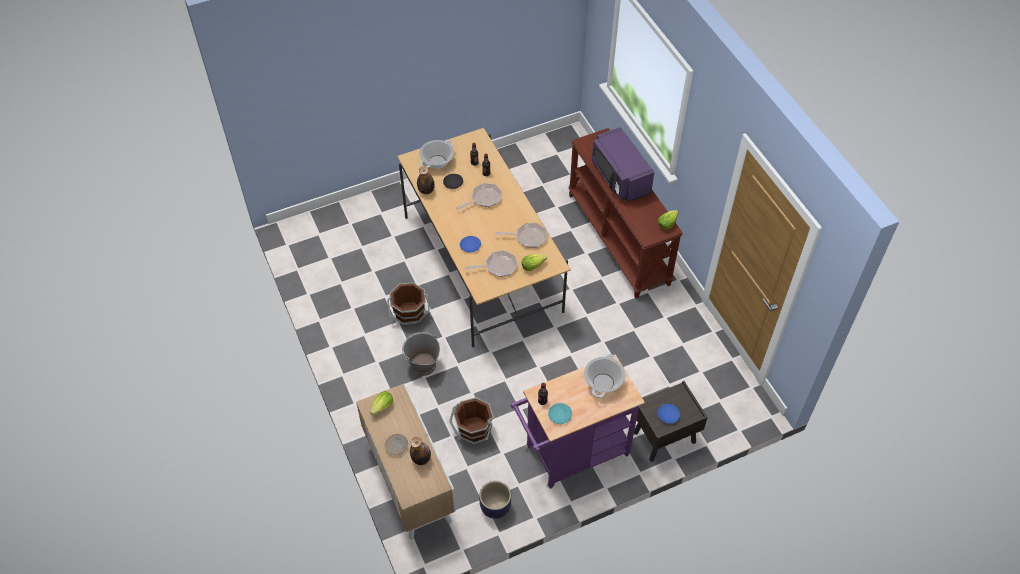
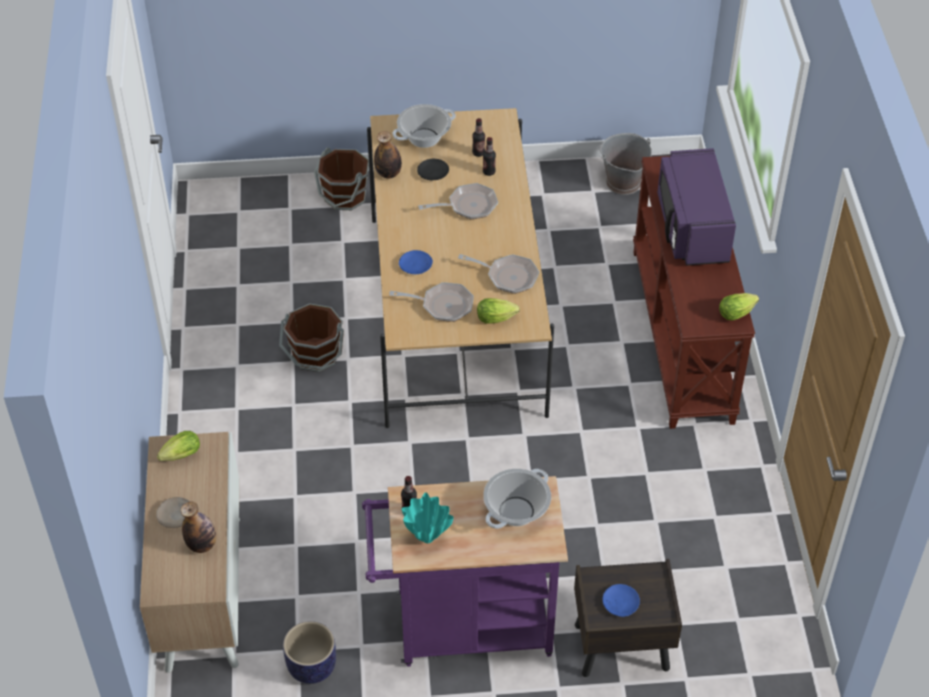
camera: 20 degrees right, 5 degrees down
grey bucket [402,332,440,376] -> grey bucket moved to [599,133,652,195]
brown bucket [449,397,494,445] -> brown bucket moved to [314,148,369,210]
turquoise plate [548,403,572,424] -> turquoise vase [402,493,454,543]

